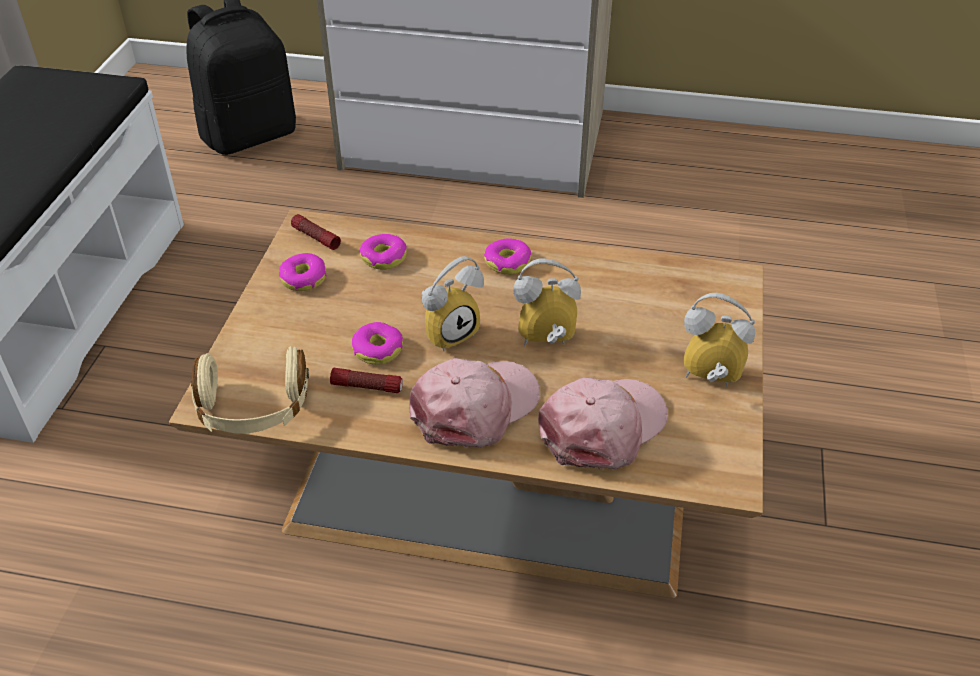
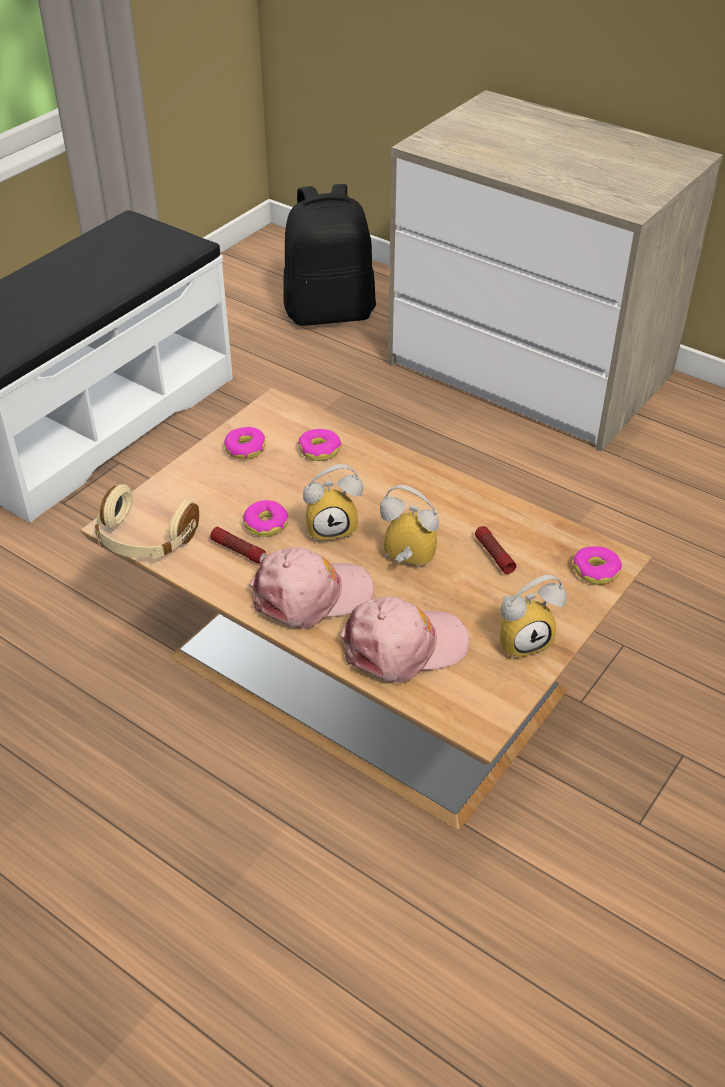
camera: 25 degrees right, 0 degrees up
flashlight [291,214,341,250] -> flashlight moved to [475,526,516,574]
donut [484,239,531,275] -> donut moved to [573,546,622,584]
alarm clock [683,293,755,386] -> alarm clock turned 120 degrees clockwise [500,575,566,659]

